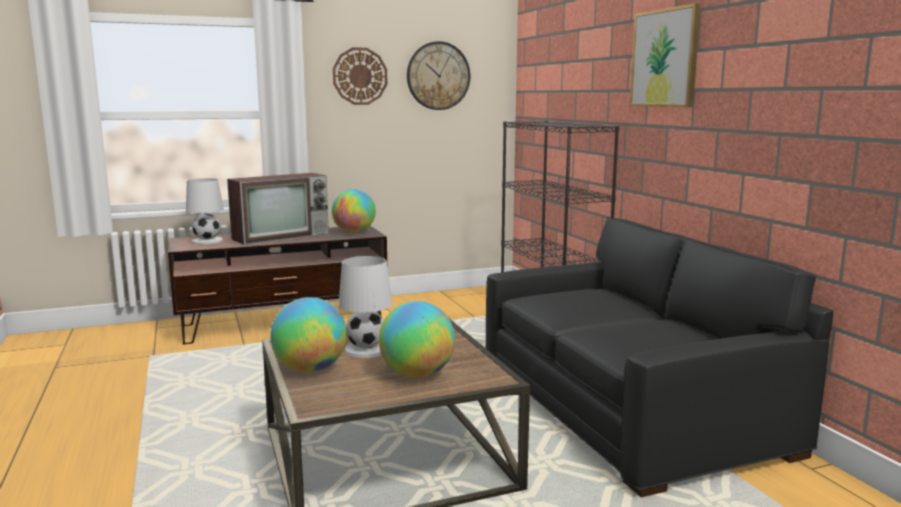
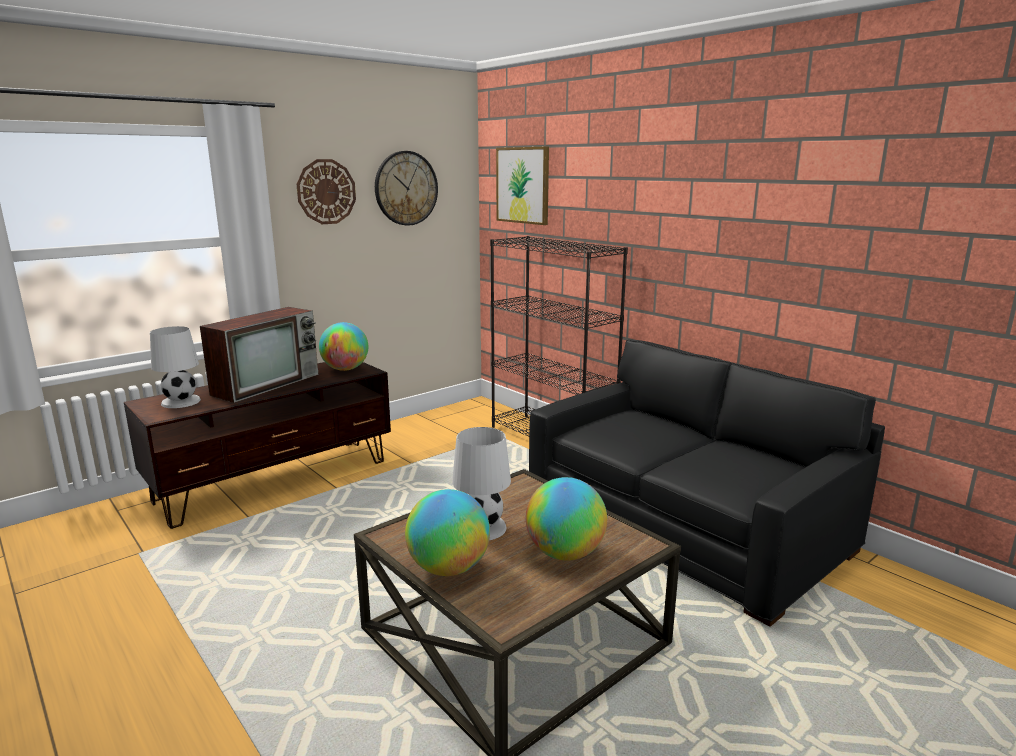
camera: 20 degrees left, 5 degrees up
picture [630,3,701,107] -> picture moved to [496,146,549,225]

